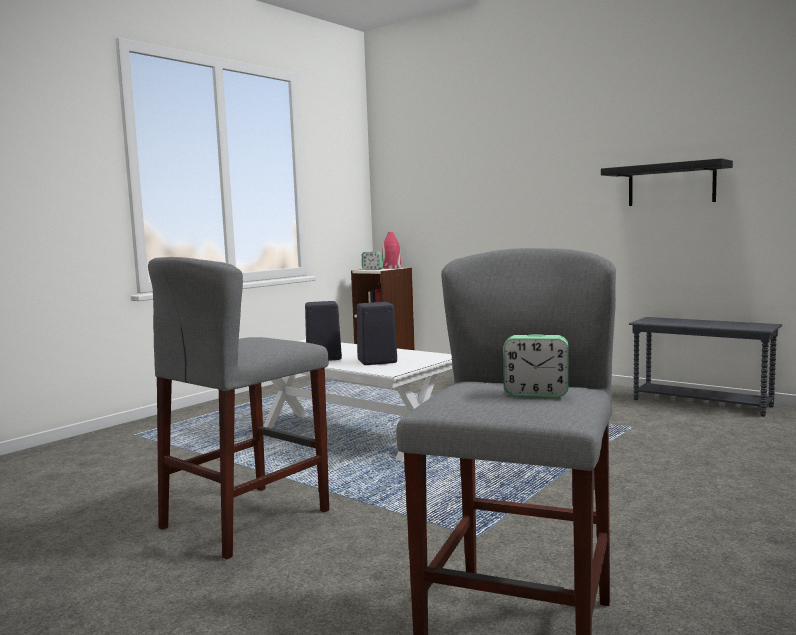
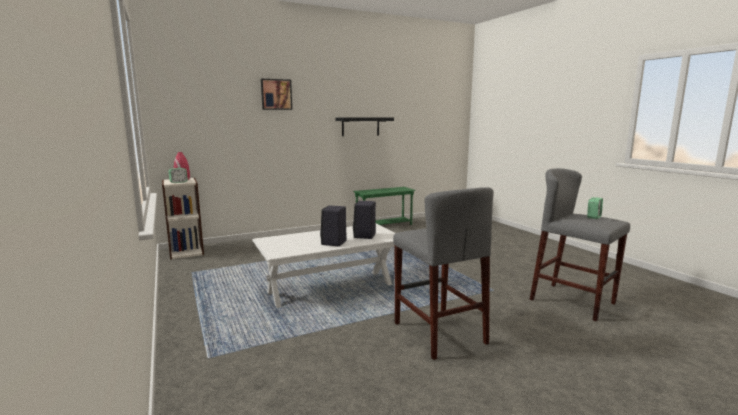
camera: 65 degrees left, 5 degrees up
grey side table [629,317,782,417] -> green side table [353,187,416,225]
none -> picture [261,79,292,110]

